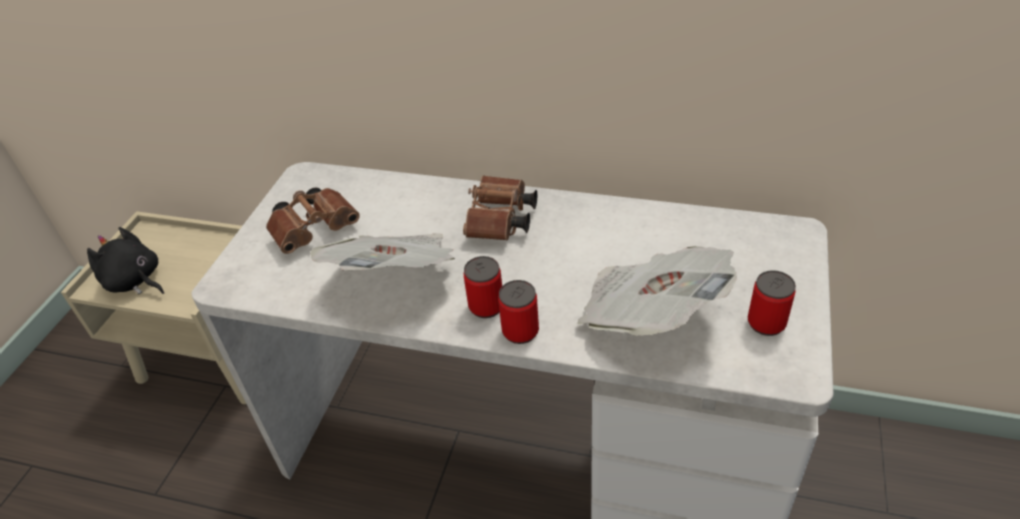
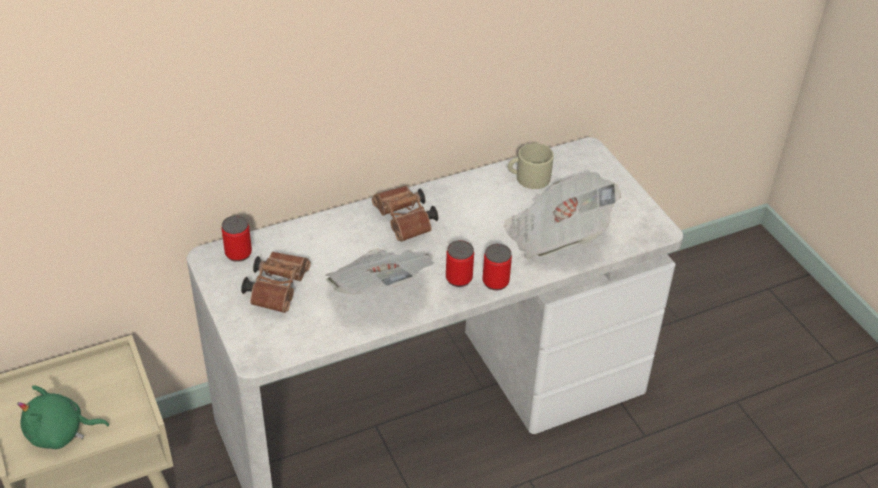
camera: 45 degrees left, 0 degrees up
black plush toy [87,227,164,294] -> green plush toy [17,386,109,449]
can [748,270,796,336] -> can moved to [221,215,252,262]
none -> beige mug [508,143,554,189]

